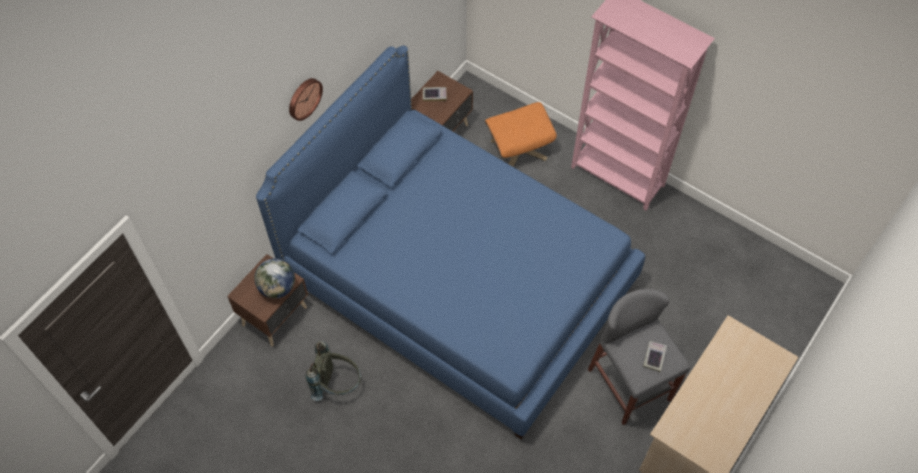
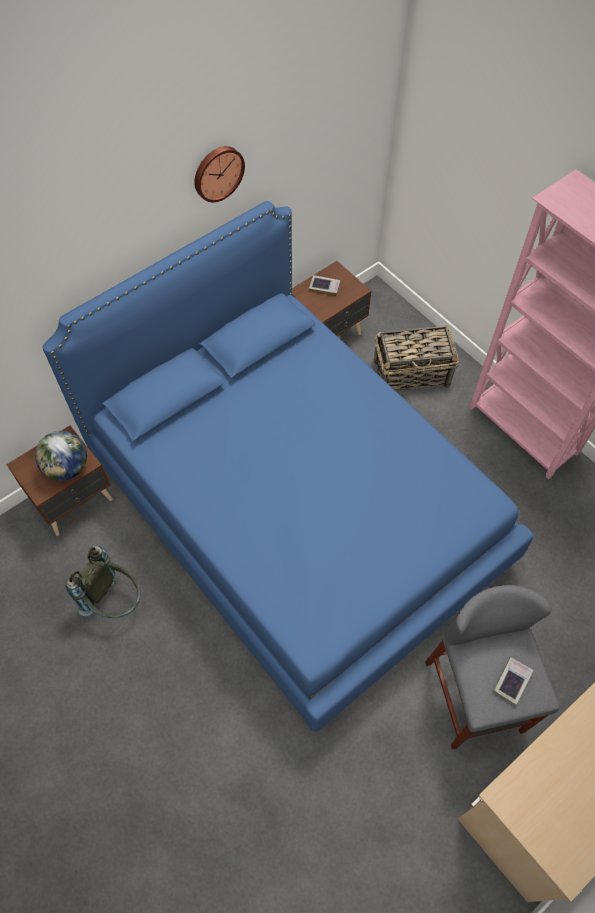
camera: 15 degrees right, 0 degrees up
wall clock [289,78,323,121] -> wall clock moved to [194,146,245,202]
orange ottoman [485,102,557,167] -> basket [373,326,459,391]

